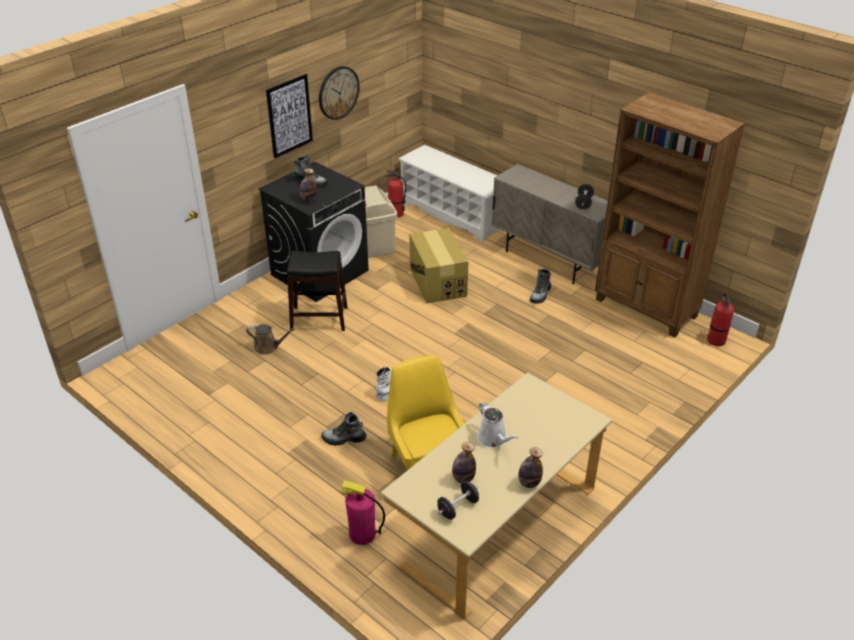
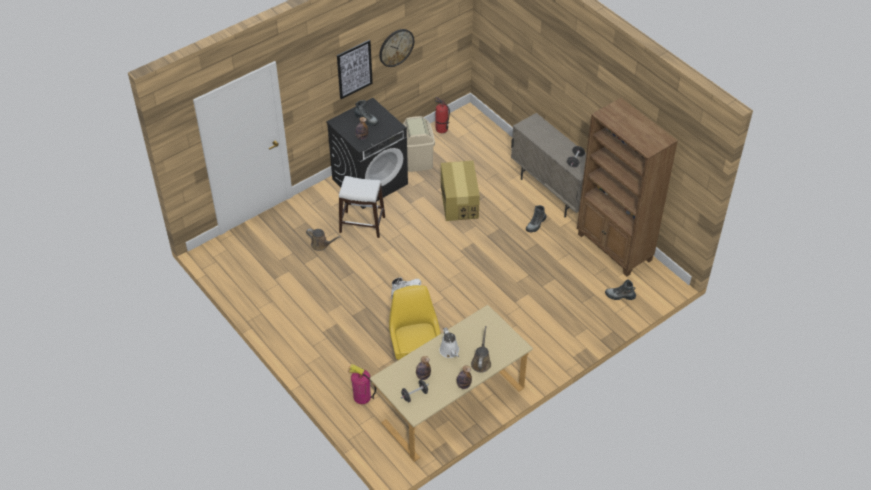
camera: 10 degrees right, 10 degrees up
black stool [287,251,347,331] -> white stool [339,176,385,238]
boot [321,412,367,446] -> boot moved to [605,279,636,300]
white shoe rack [398,145,500,242] -> none
fire extinguisher [707,294,734,346] -> none
none -> brown watering can [471,326,491,373]

